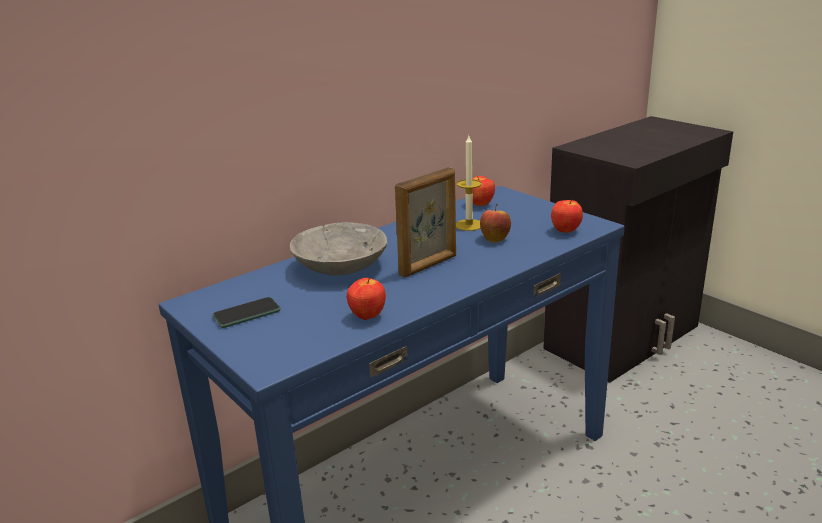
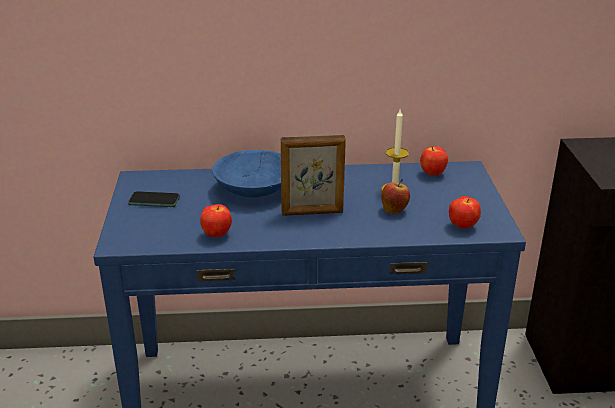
camera: 35 degrees right, 5 degrees up
grey bowl [290,222,388,276] -> blue bowl [212,150,281,197]

